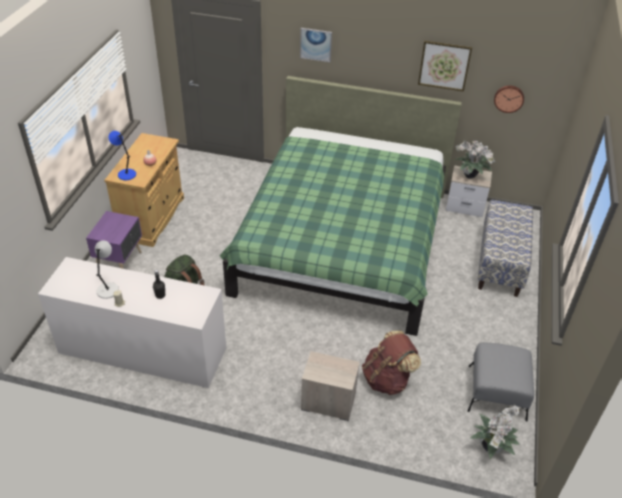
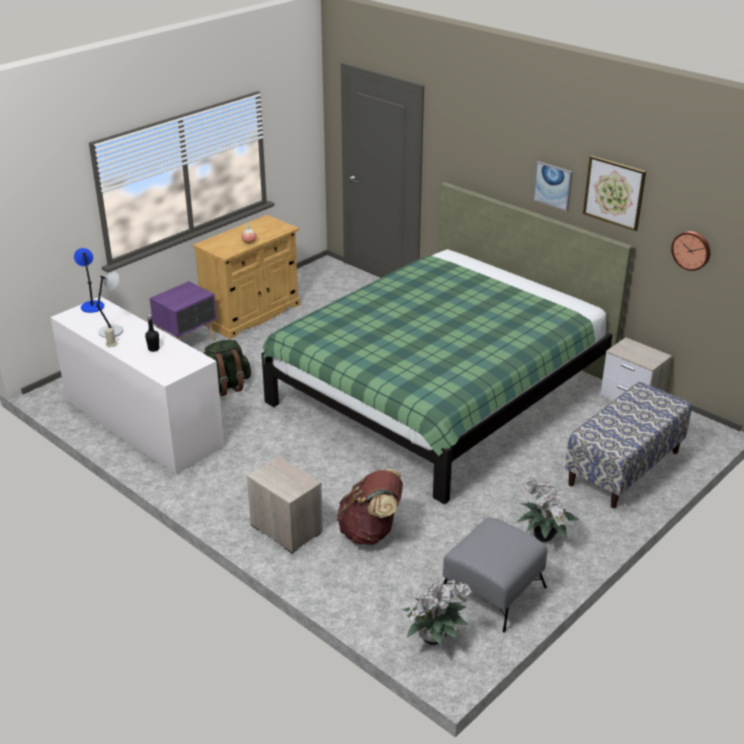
camera: 30 degrees right, 10 degrees down
blue table lamp [109,131,136,180] -> blue table lamp moved to [74,248,104,313]
picture [300,28,332,62] -> picture moved to [533,161,573,211]
potted plant [453,140,495,179] -> potted plant moved to [516,477,580,542]

